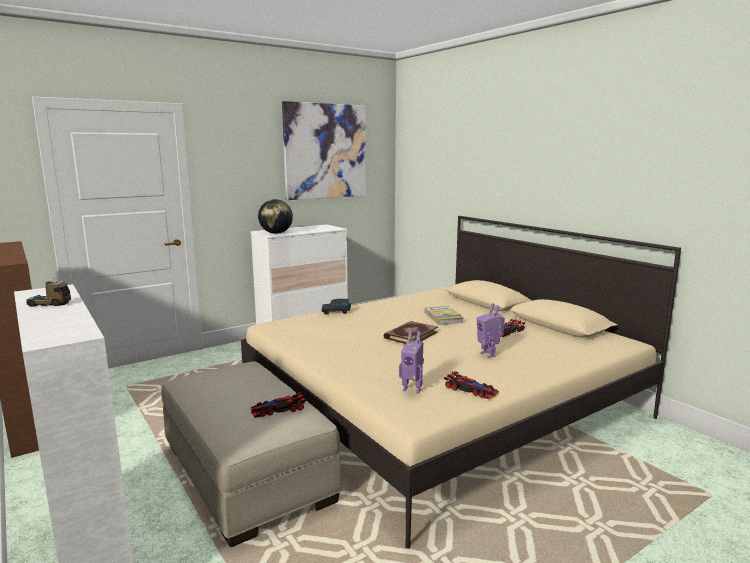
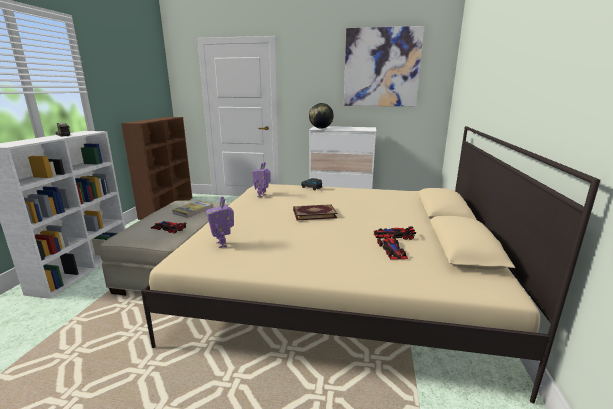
camera: 45 degrees right, 5 degrees up
book [425,306,464,325] -> book moved to [172,200,213,218]
toy car [444,371,499,399] -> toy car moved to [377,234,408,260]
toy robot [477,303,505,358] -> toy robot moved to [252,162,271,197]

